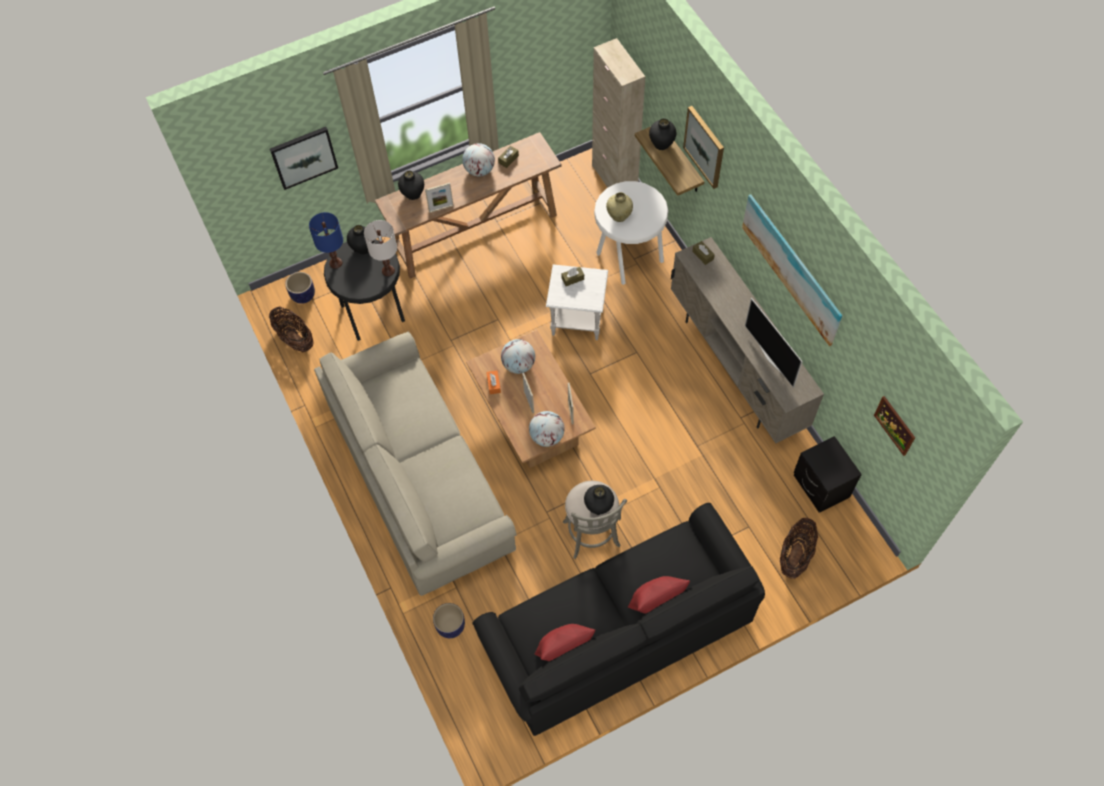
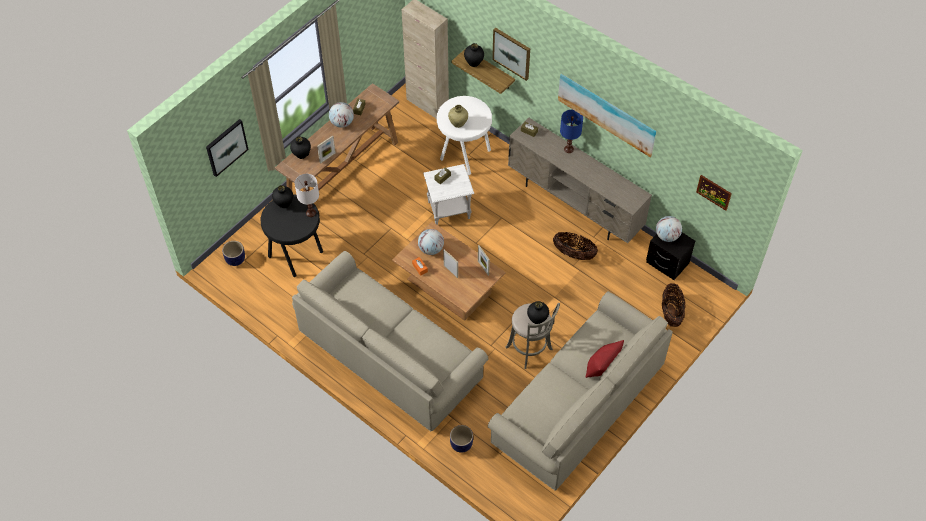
camera: 25 degrees left, 5 degrees down
basket [269,306,314,352] -> basket moved to [553,232,598,260]
blue table lamp [309,212,343,269] -> blue table lamp moved to [560,110,583,153]
black sofa [473,503,765,736] -> beige sofa [488,291,673,491]
globe [529,411,565,447] -> globe moved to [656,216,682,242]
red pillow [534,624,595,661] -> none
television [745,298,803,388] -> none

